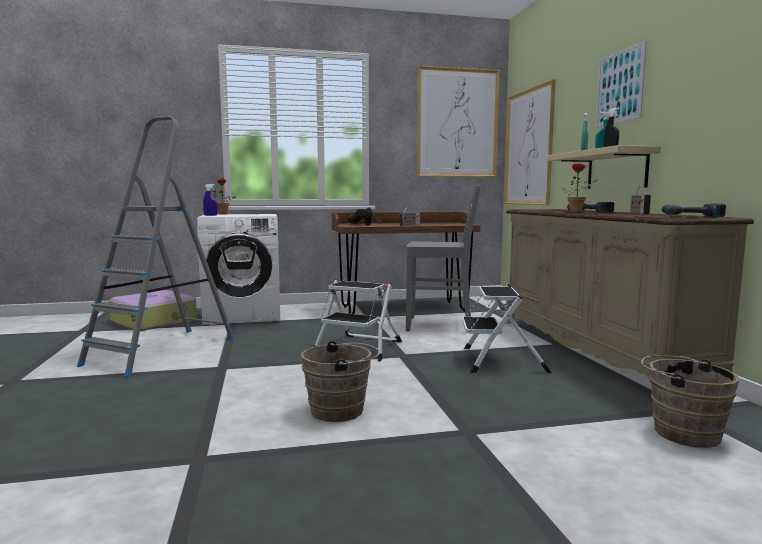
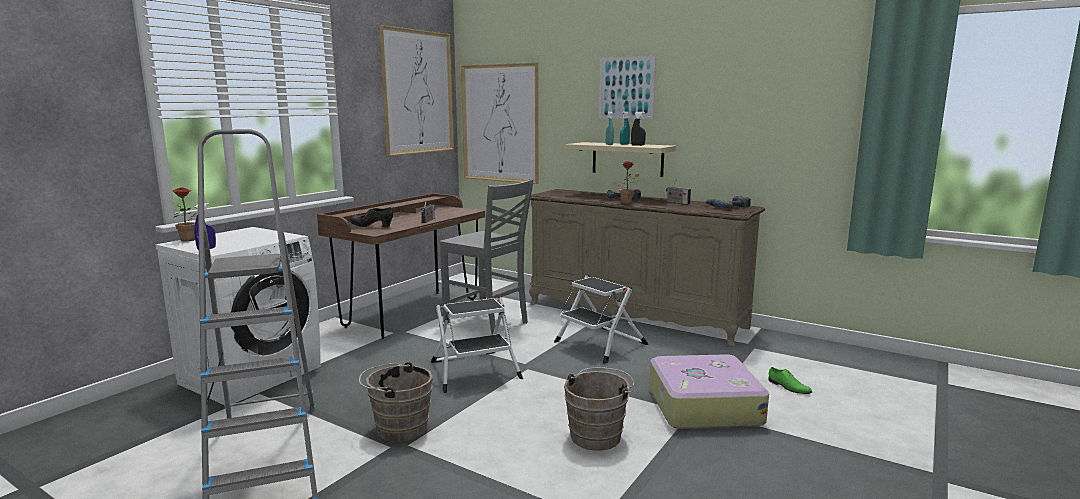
camera: 45 degrees left, 5 degrees up
suitcase [109,290,197,331] -> suitcase moved to [649,354,769,429]
grey chair [406,185,481,331] -> grey chair turned 75 degrees clockwise [440,179,534,335]
brown bucket [641,355,739,448] -> brown bucket moved to [359,362,433,442]
none -> green shoe [768,367,812,394]

